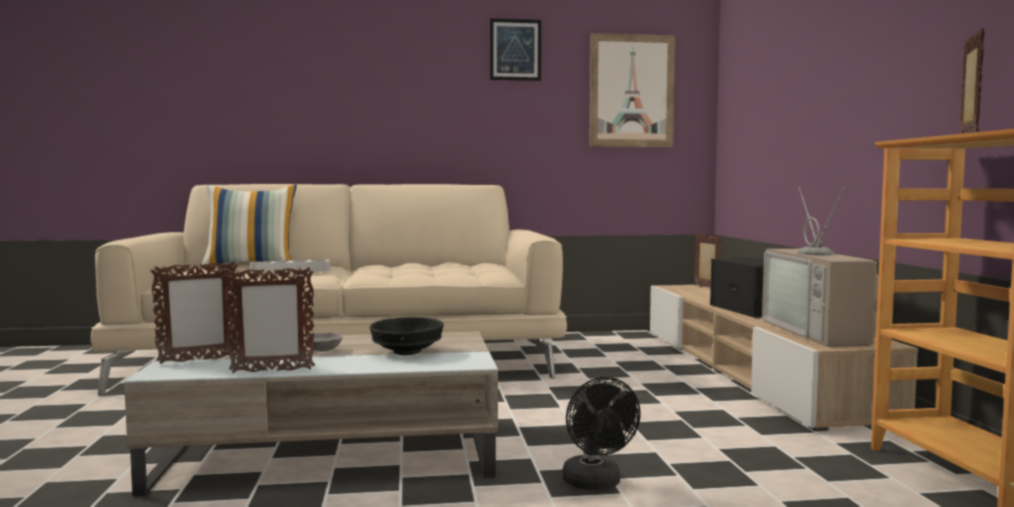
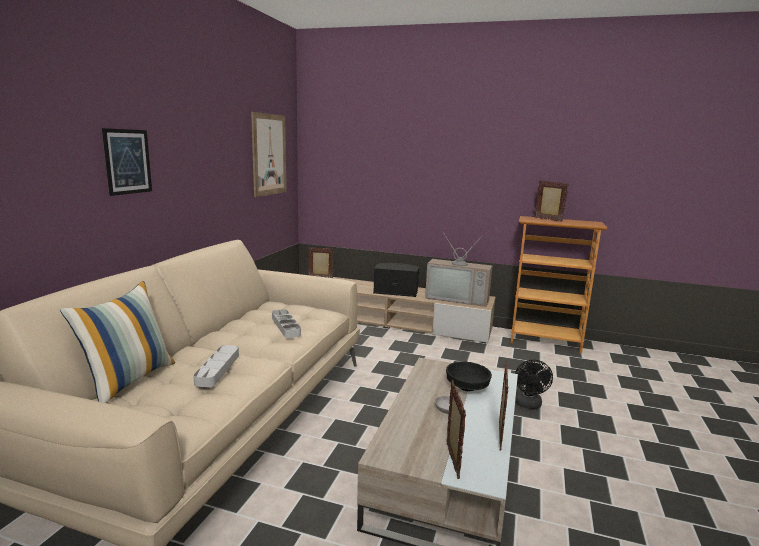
camera: 65 degrees left, 10 degrees up
picture [490,18,541,81] -> picture moved to [102,128,152,196]
black fan [562,377,641,490] -> black fan turned 90 degrees clockwise [515,360,553,409]
none -> grey tray [272,309,301,338]

